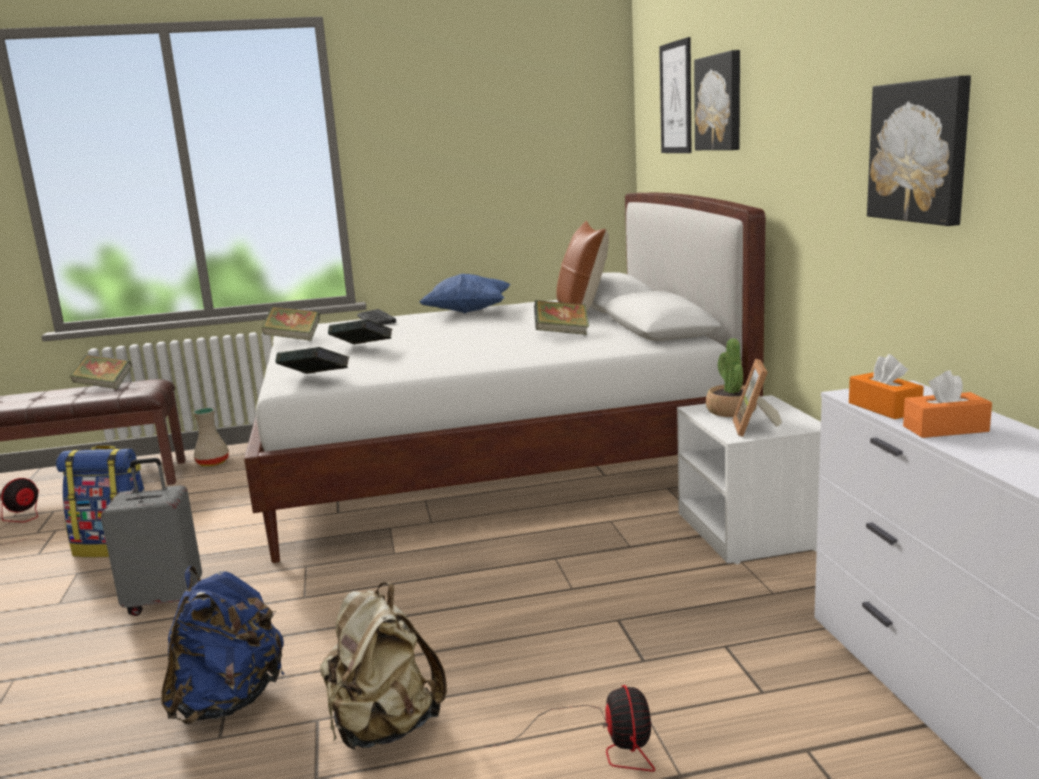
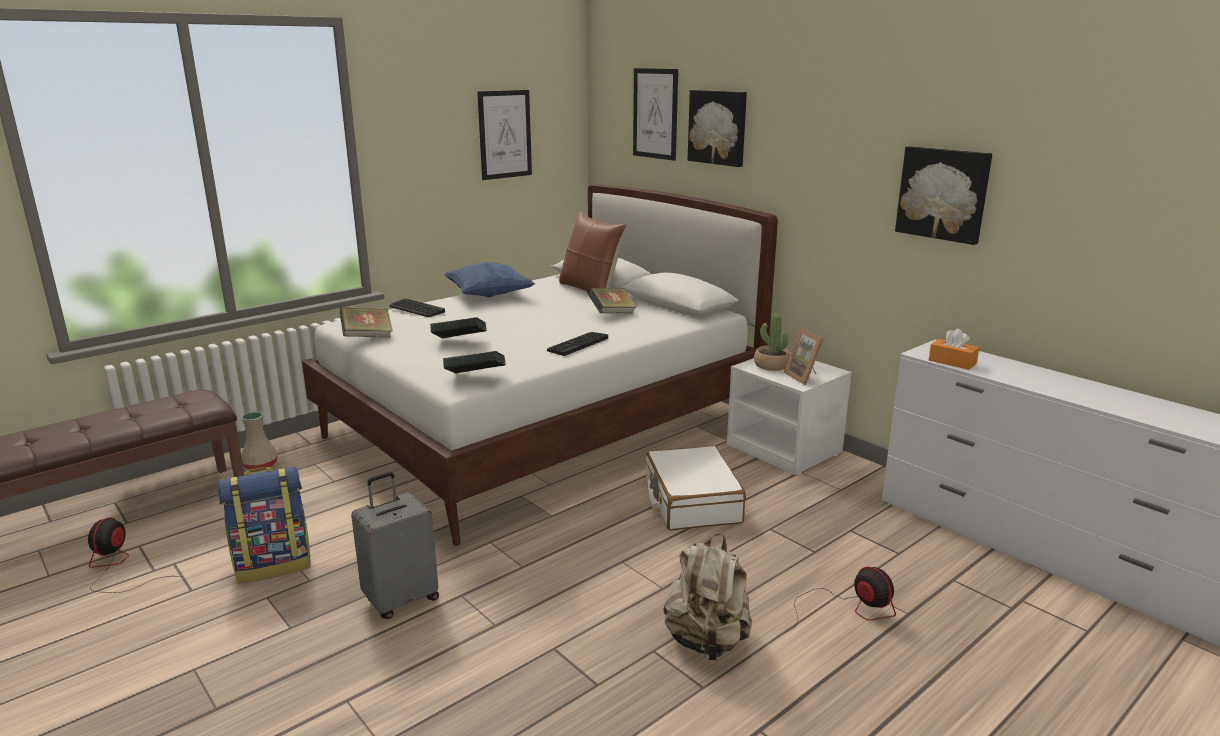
camera: 30 degrees left, 5 degrees up
book [70,354,132,389] -> none
blue backpack [161,566,284,724] -> none
orange tissue box [903,370,992,438] -> none
none -> picture [477,90,532,180]
none -> keyboard [547,332,608,356]
none -> white suitcase [646,446,746,530]

